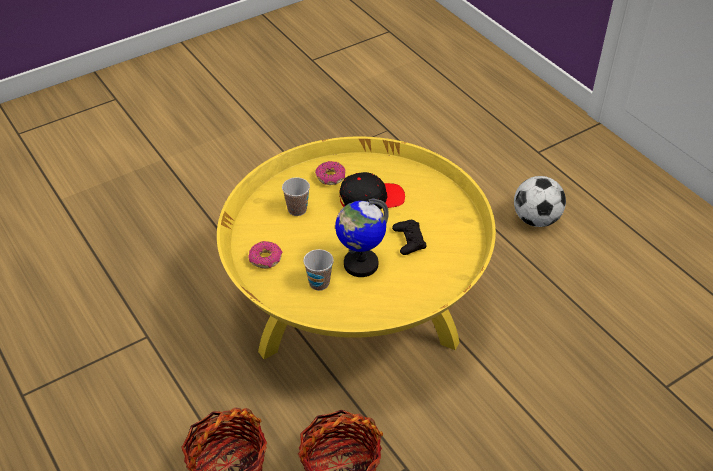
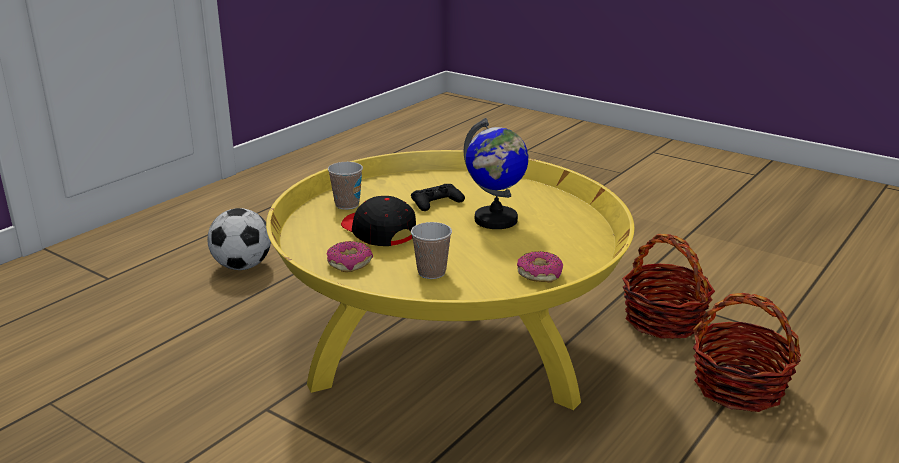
camera: 110 degrees left, 20 degrees down
cup [303,249,334,291] -> cup moved to [328,162,363,210]

